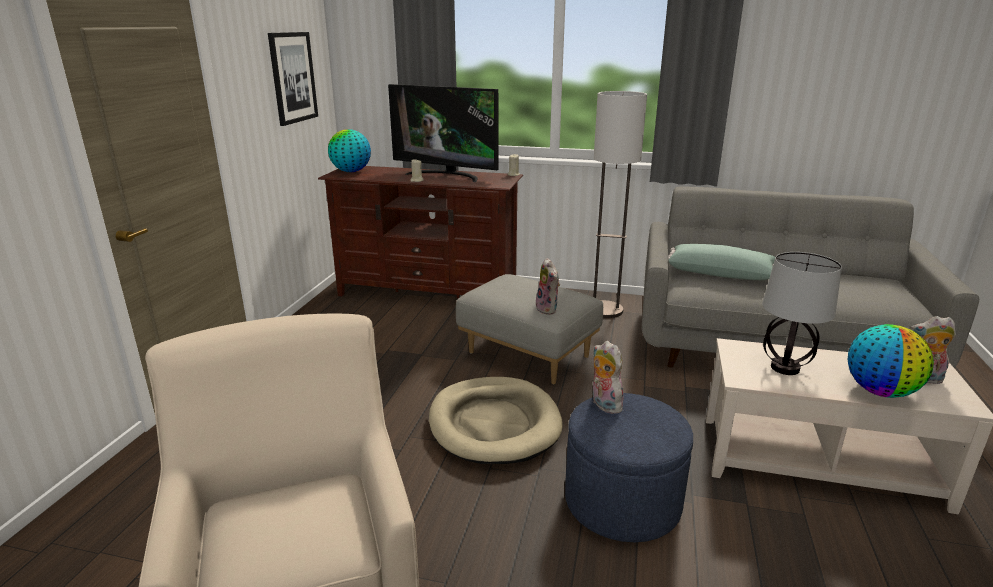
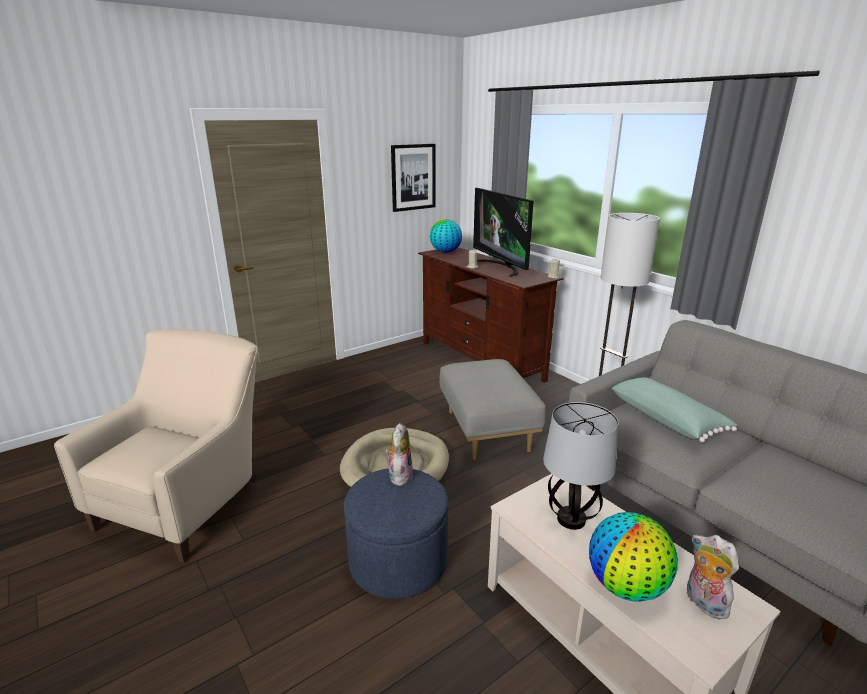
camera: 40 degrees right, 0 degrees up
plush toy [536,258,560,315] -> none

